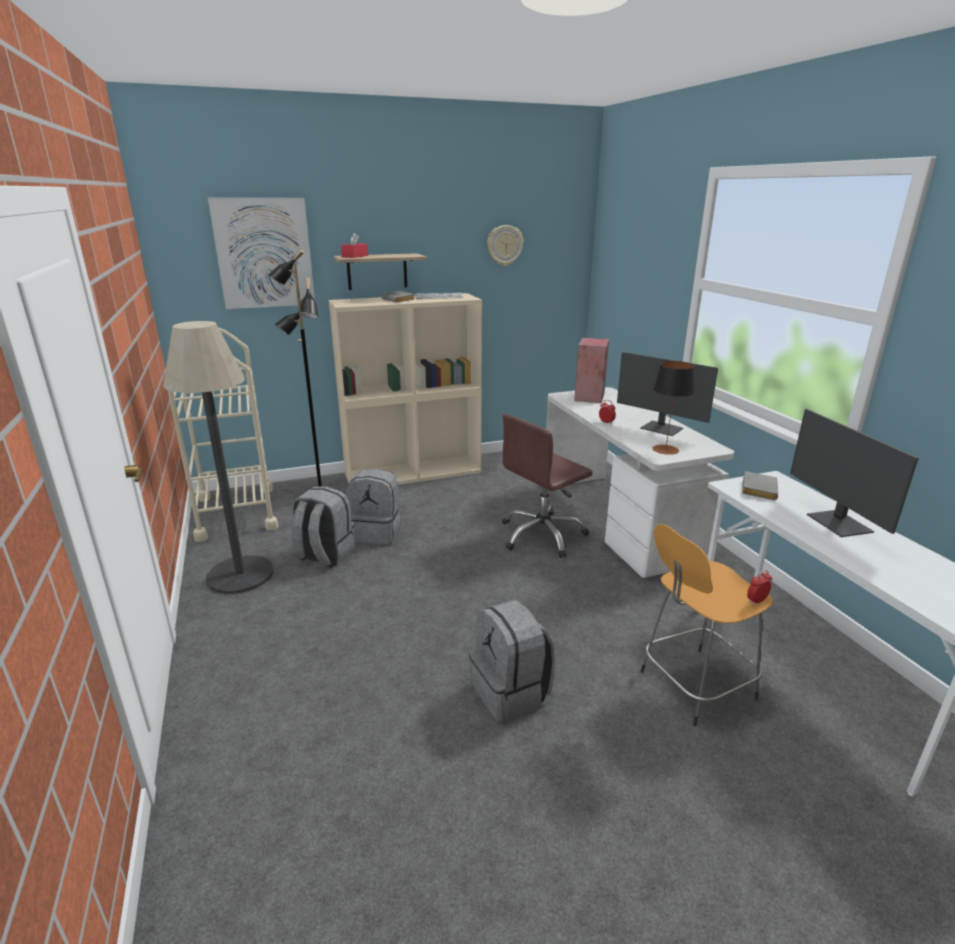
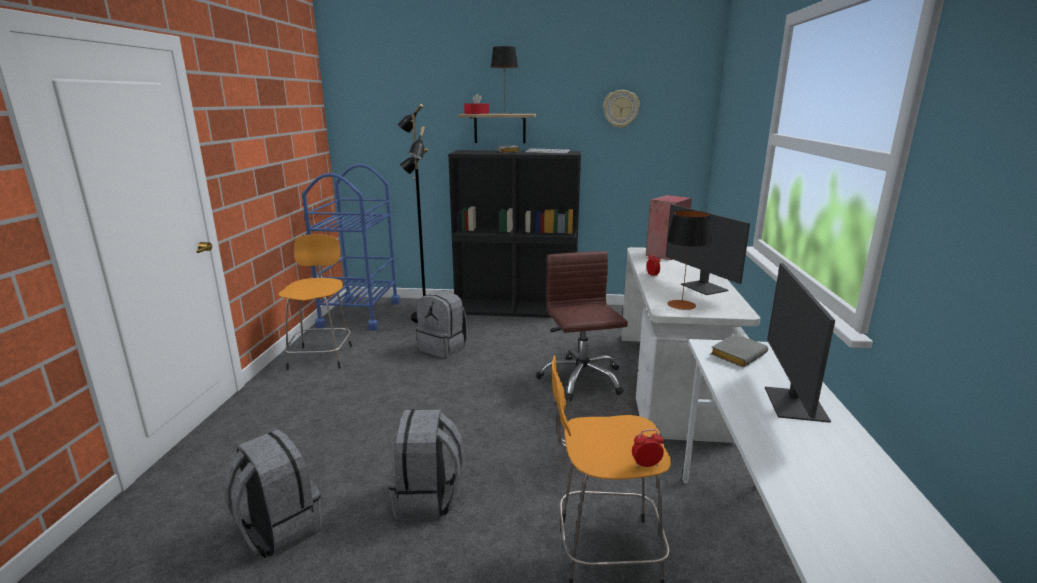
camera: 25 degrees right, 5 degrees down
floor lamp [163,321,274,594] -> orange stool [278,234,352,370]
beige cart [168,327,278,542] -> blue cart [302,164,400,331]
picture [208,198,315,309] -> none
grey backpack [292,486,355,568] -> grey backpack moved to [223,429,322,558]
beige bookcase [329,293,482,485] -> black bookcase [448,150,581,318]
brown office chair [502,414,593,558] -> brown office chair turned 90 degrees clockwise [536,251,628,401]
none -> table lamp [491,46,518,114]

